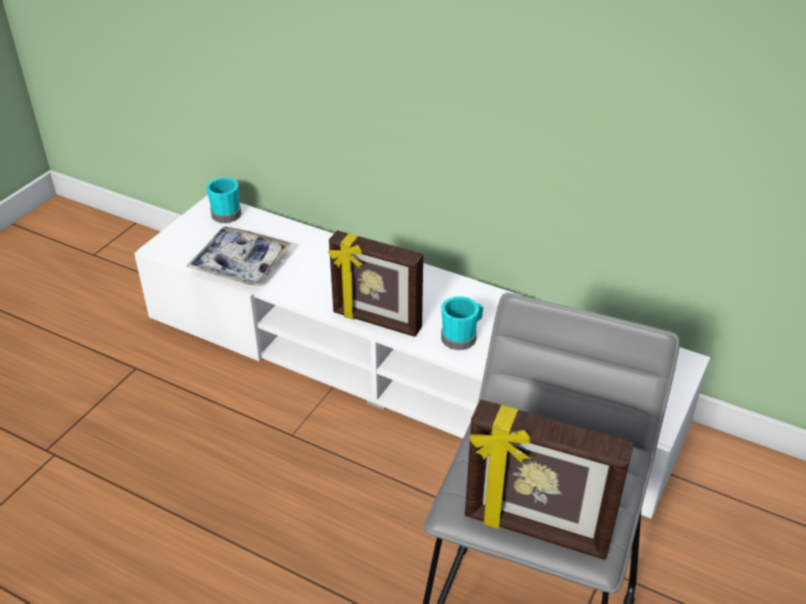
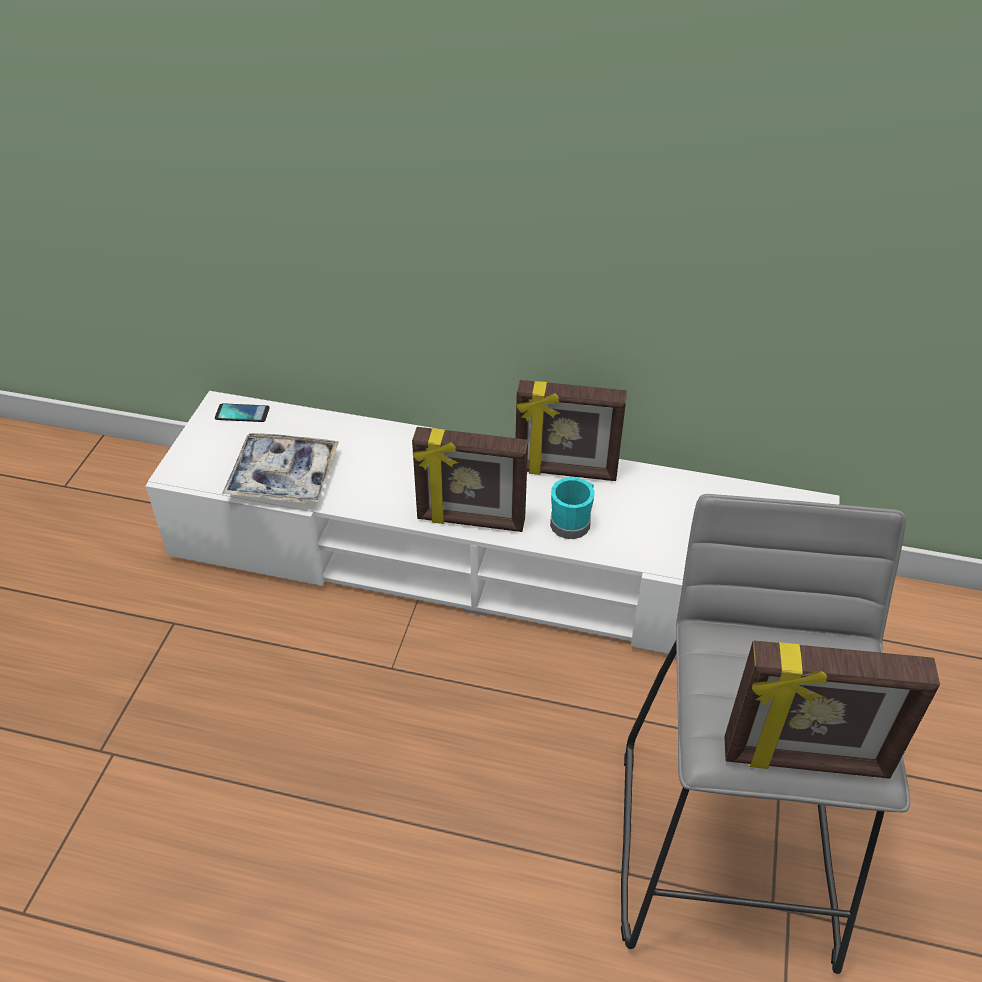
camera: 15 degrees left, 5 degrees up
turquoise mug [206,178,241,223] -> phone [215,403,270,422]
none -> picture frame [515,380,627,481]

